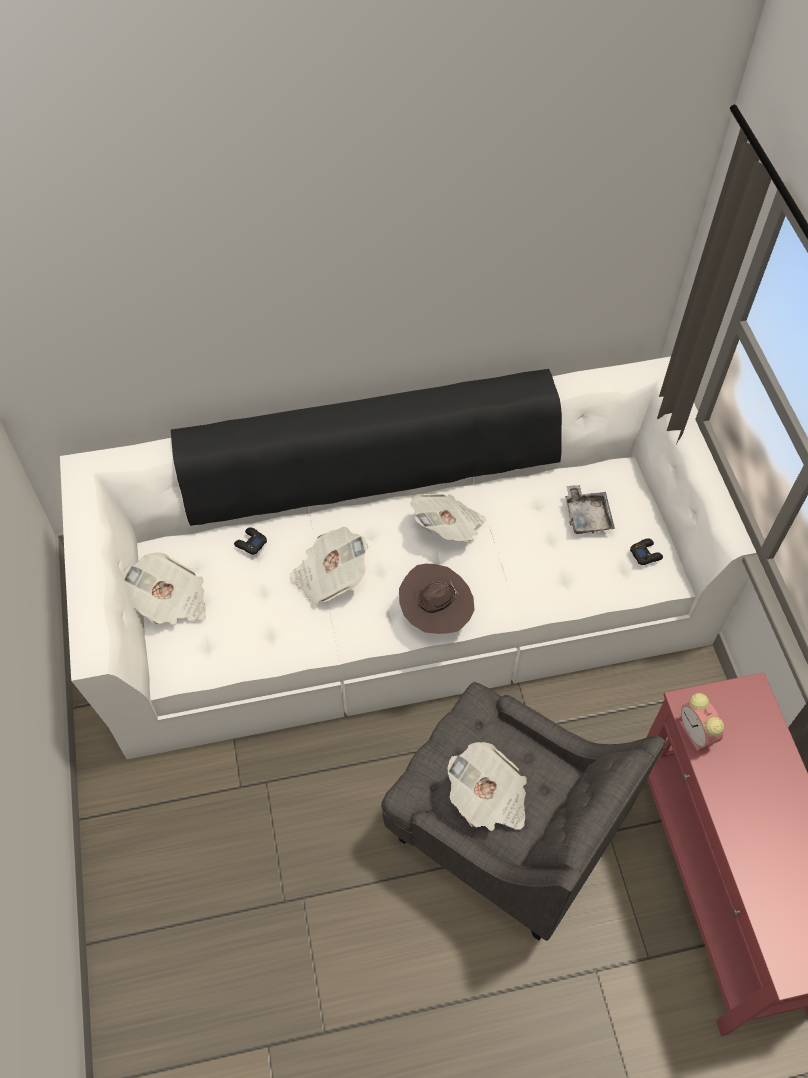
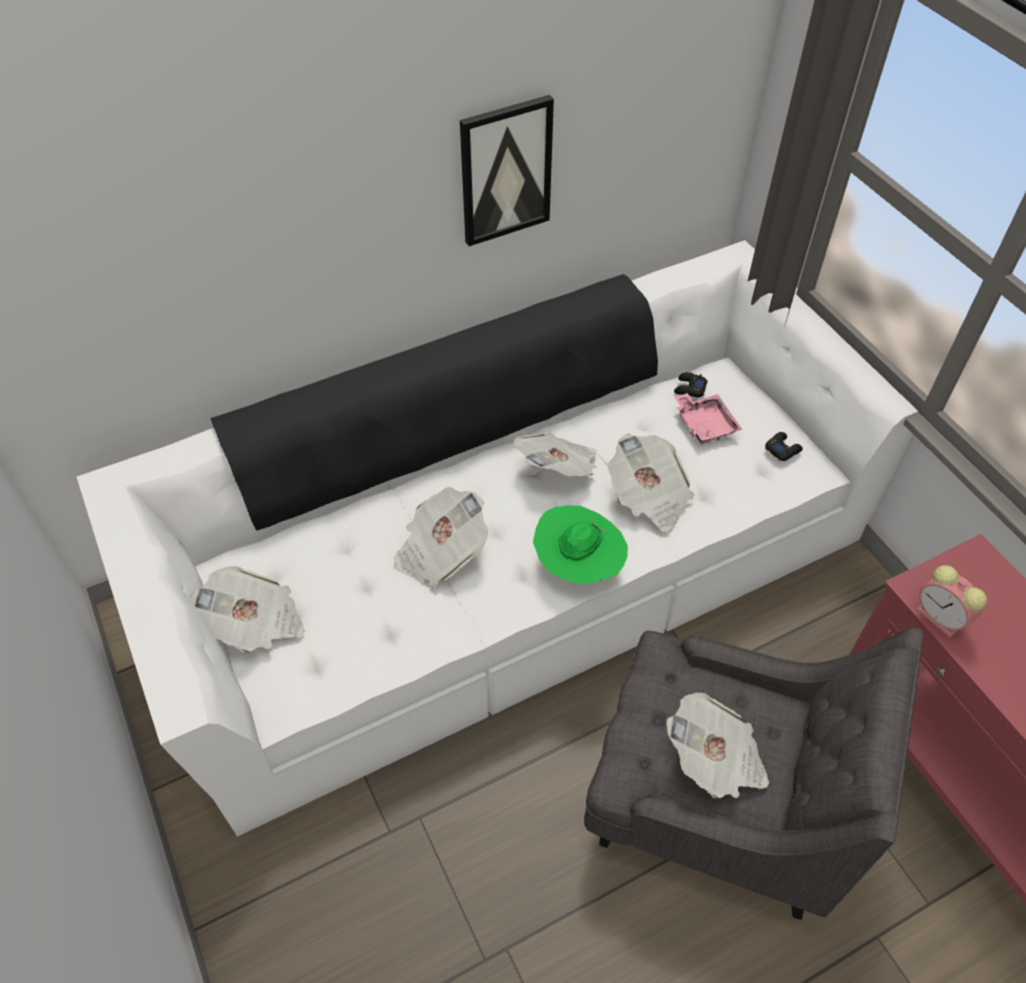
camera: 15 degrees left, 5 degrees down
black game controller [234,527,267,555] -> black game controller moved to [674,372,708,397]
brown hat [399,564,475,634] -> green hat [533,505,628,584]
grey tray [565,485,615,534] -> pink tray [674,393,742,445]
none -> picture [460,95,554,246]
none -> newspaper [608,434,694,532]

